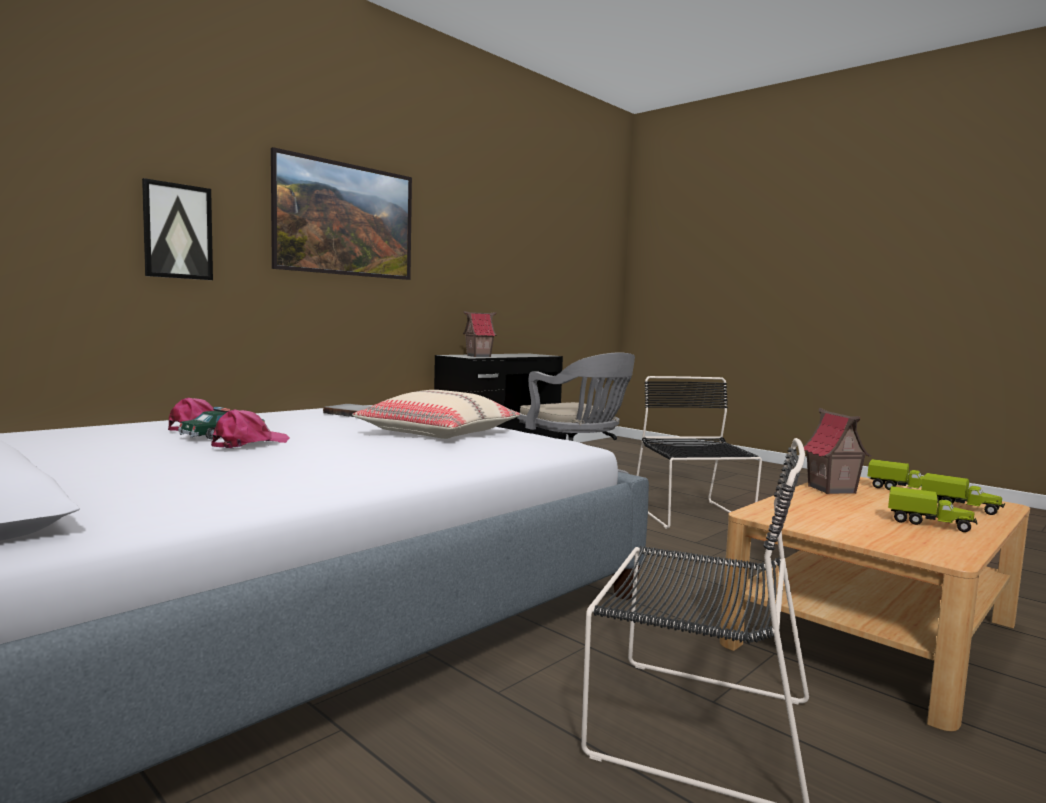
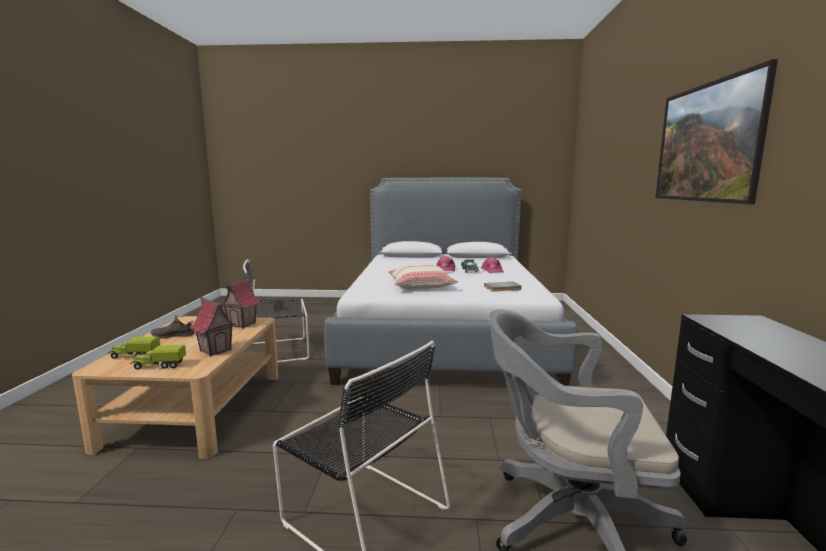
camera: 140 degrees right, 5 degrees up
picture [142,178,213,280] -> none
toy house [463,311,496,357] -> toy house moved to [222,278,260,328]
toy truck [888,486,978,532] -> black shoe [151,315,195,339]

